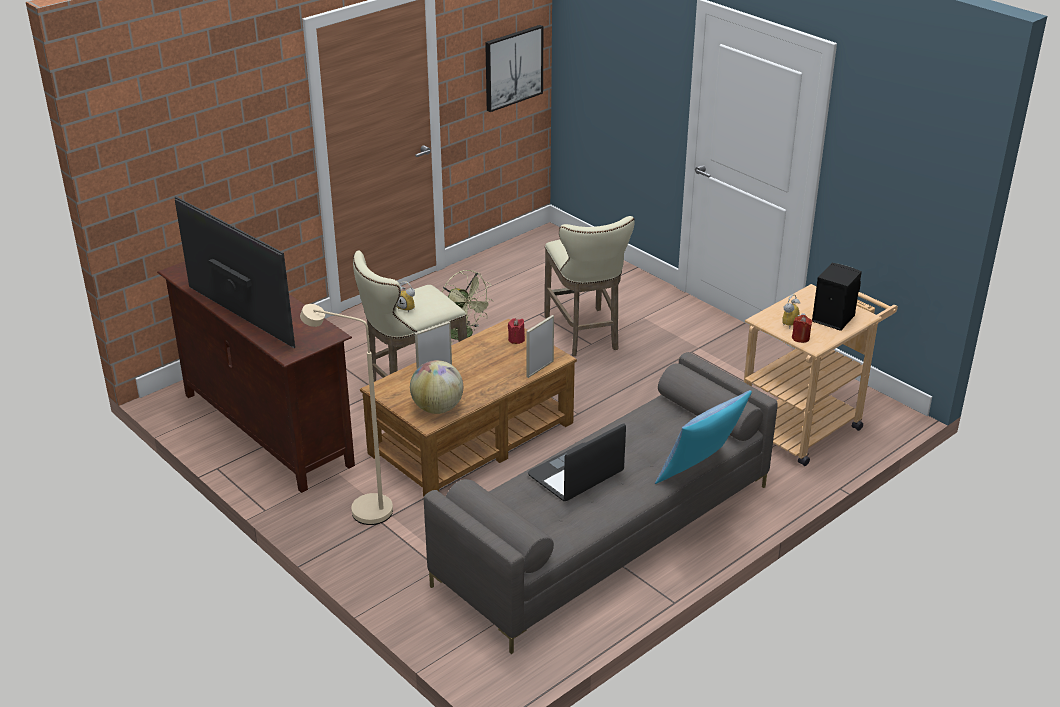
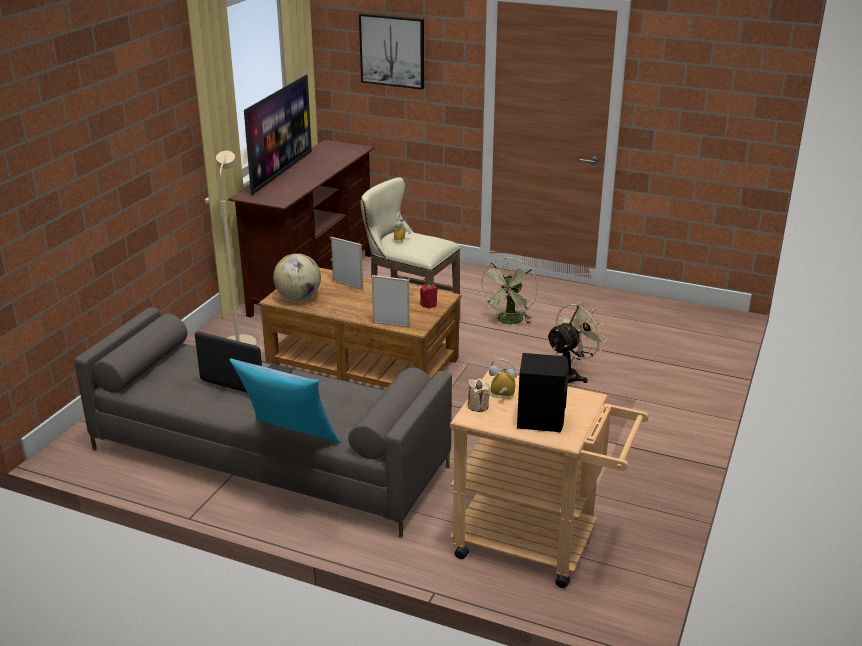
camera: 65 degrees right, 5 degrees down
picture [485,25,543,112] -> picture moved to [359,13,424,89]
beige stool [544,216,635,356] -> beige fan [546,301,607,383]
red candle [792,315,813,343] -> beige candle [467,379,490,412]

